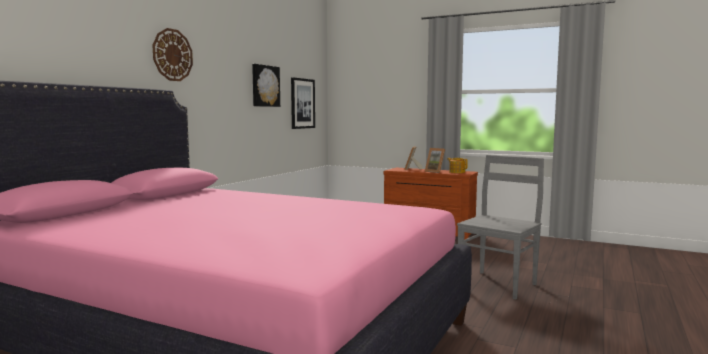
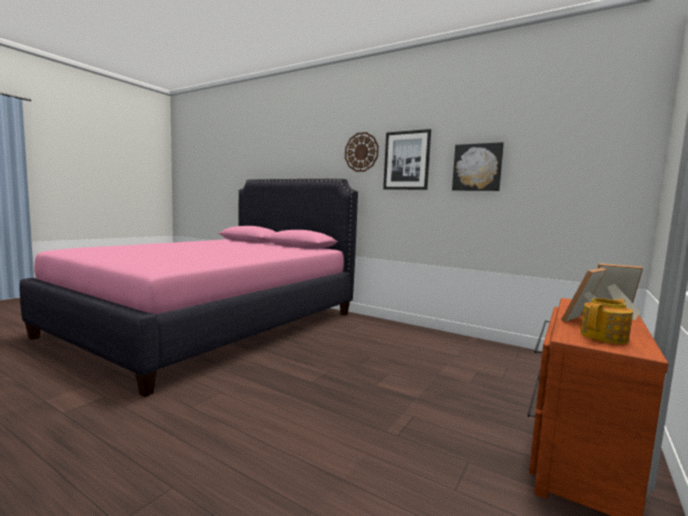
camera: 95 degrees right, 0 degrees up
picture [291,77,315,129] -> picture moved to [383,129,431,190]
grey chair [457,155,544,300] -> none

